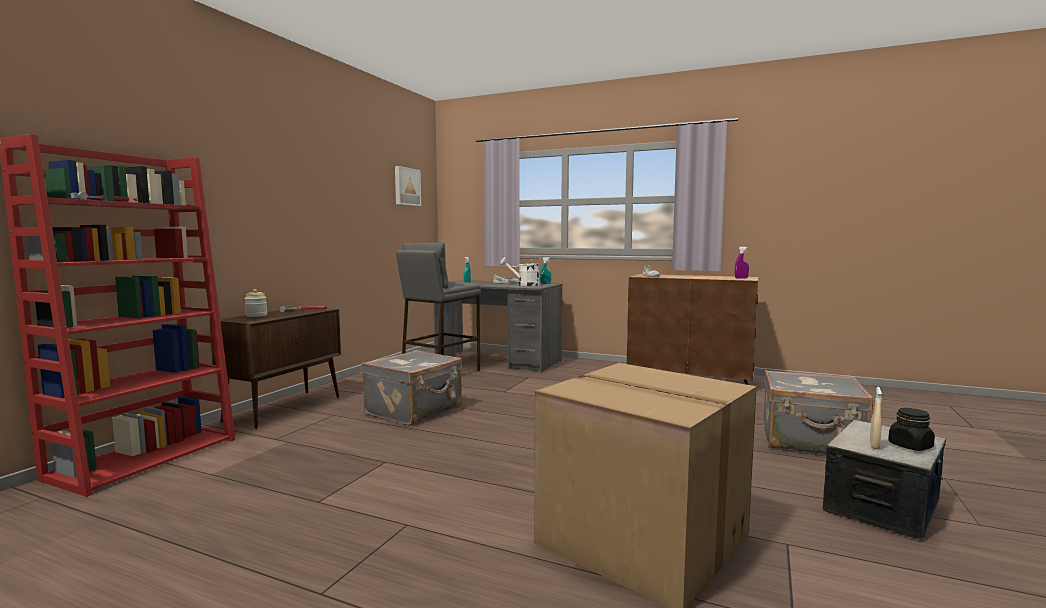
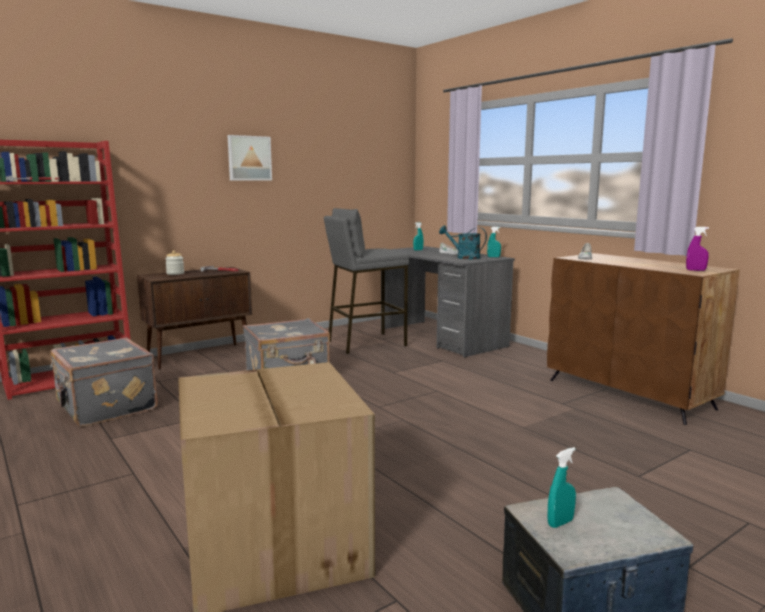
camera: 30 degrees right, 5 degrees up
picture [395,166,421,206] -> picture moved to [227,135,272,180]
white watering can [500,258,545,286] -> turquoise watering can [439,226,487,259]
grey suitcase [763,370,873,454] -> grey suitcase moved to [50,338,158,427]
beige spray bottle [870,387,882,449] -> turquoise spray bottle [548,447,576,528]
black jar [888,408,935,451] -> none

